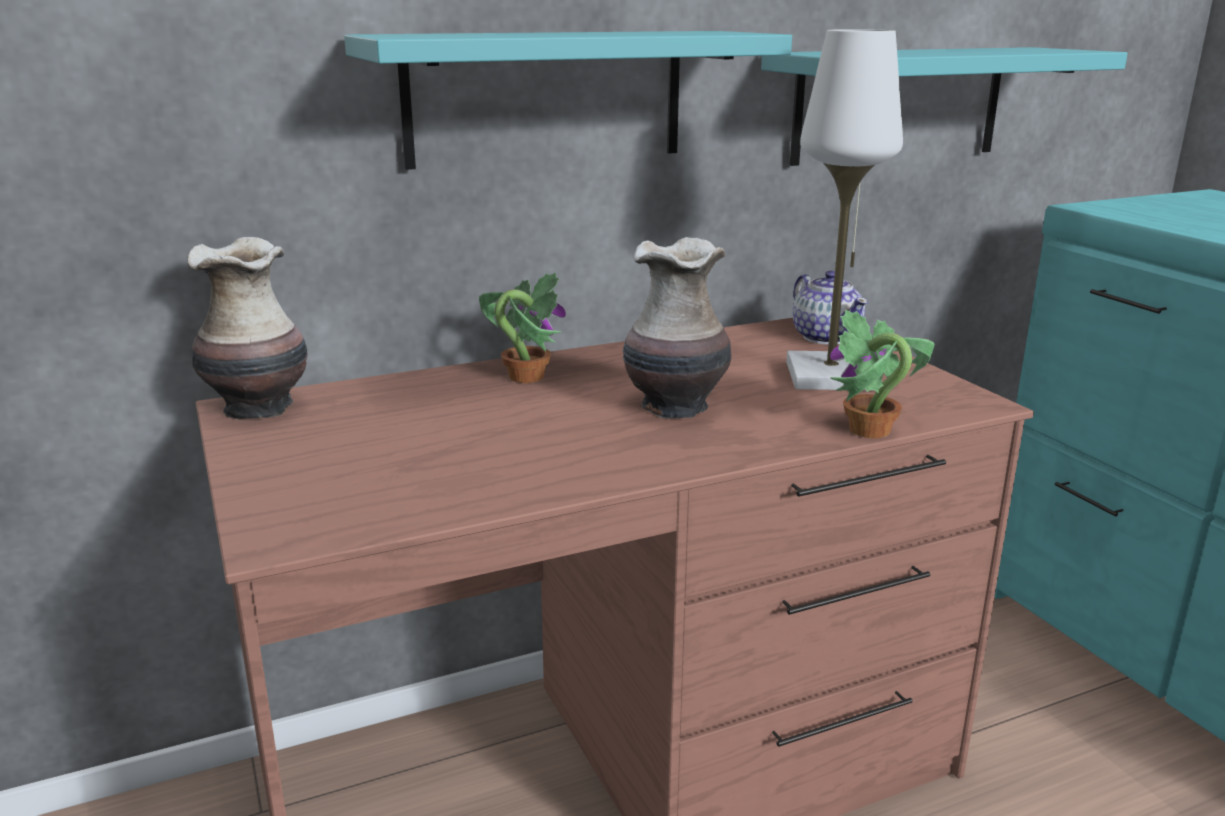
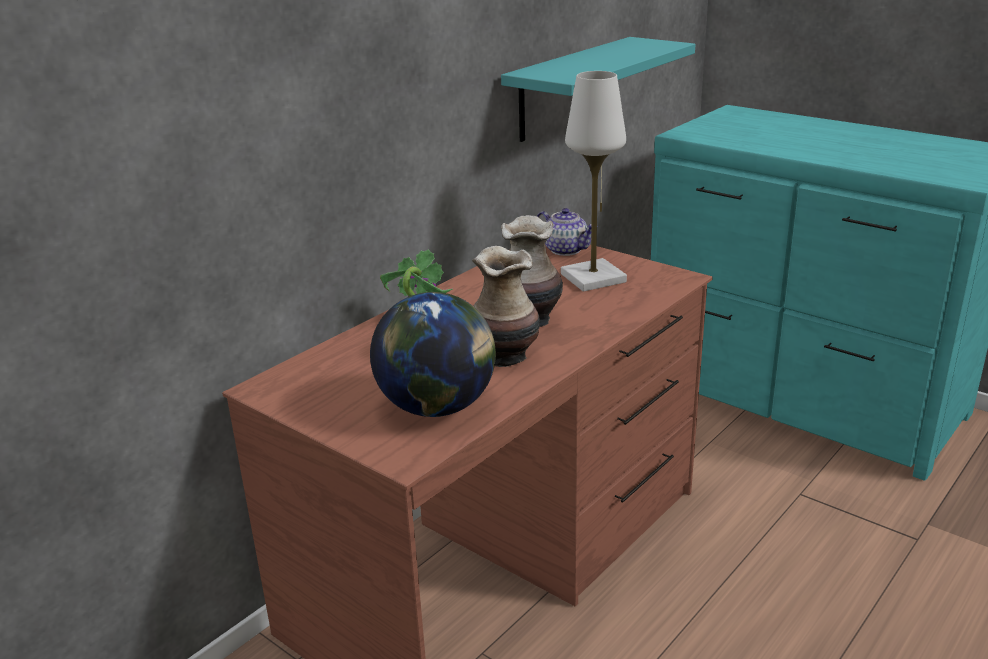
camera: 25 degrees left, 5 degrees up
vase [188,237,308,420] -> vase moved to [472,246,540,367]
turquoise shelf [344,31,792,170] -> none
potted plant [830,310,934,438] -> none
none -> globe [370,292,496,417]

